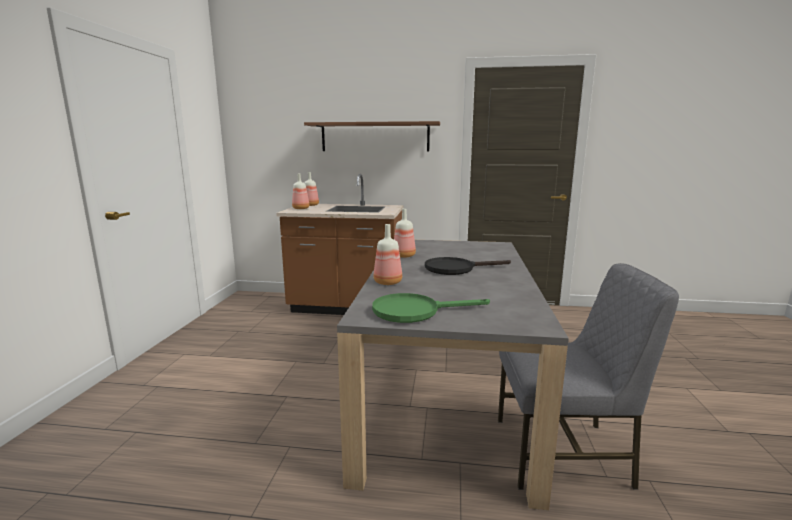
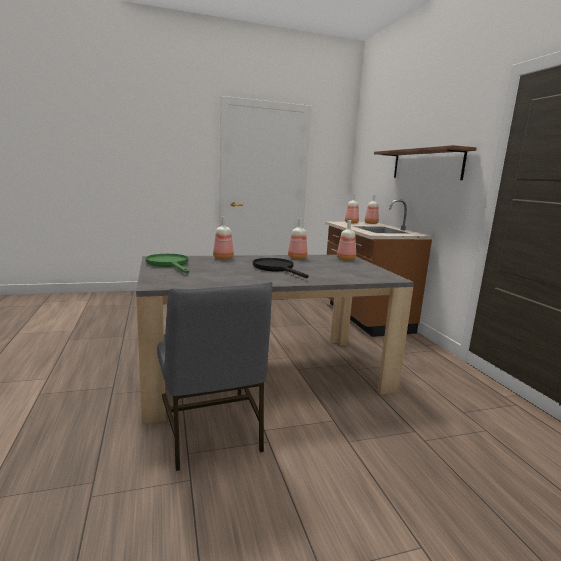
camera: 65 degrees right, 0 degrees up
none -> bottle [337,220,356,261]

